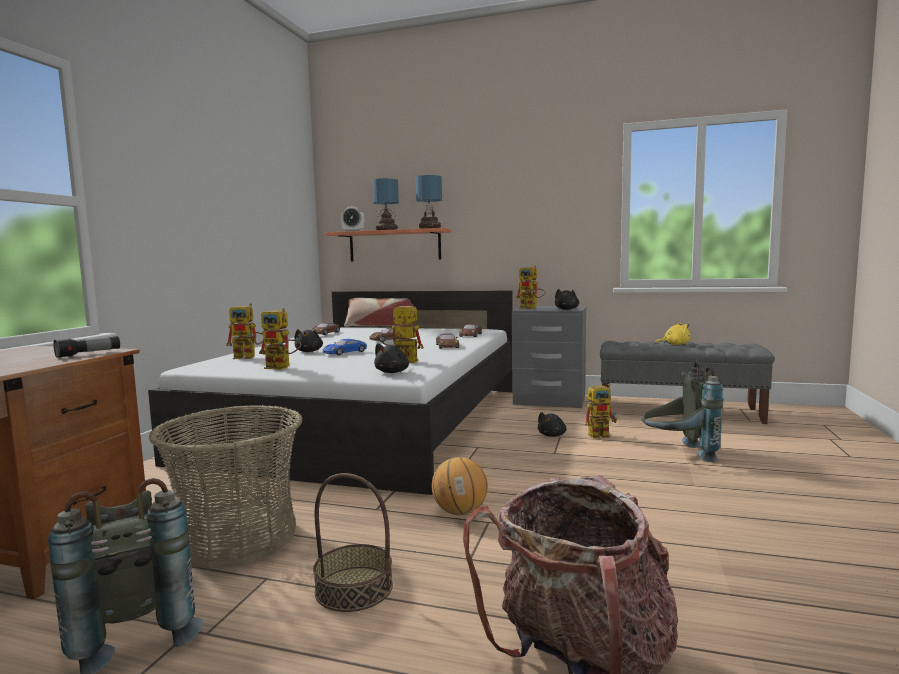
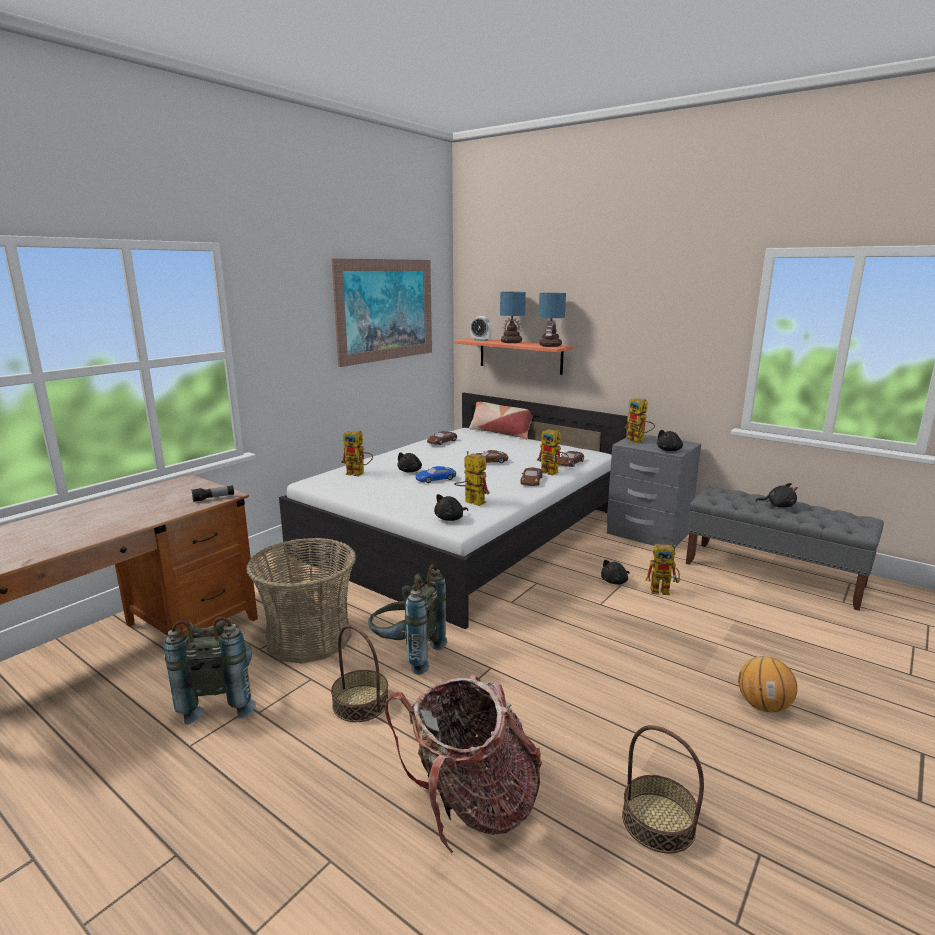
camera: 20 degrees right, 10 degrees up
toy robot [259,308,302,370] -> toy robot moved to [537,429,569,475]
basketball [432,457,488,515] -> basketball moved to [738,656,798,712]
grey backpack [641,361,724,462] -> grey backpack moved to [368,564,447,675]
yellow plush toy [655,323,691,345] -> black plush toy [755,483,798,508]
none -> picture [331,258,432,367]
none -> basket [622,725,704,854]

